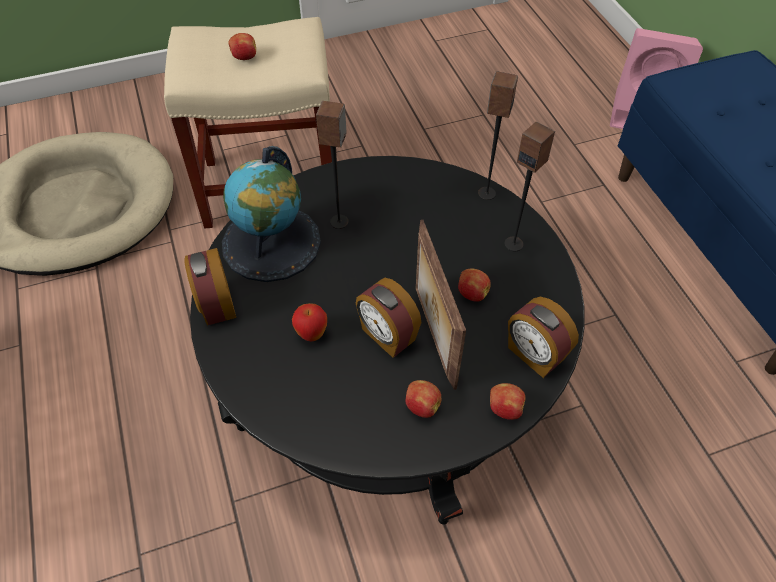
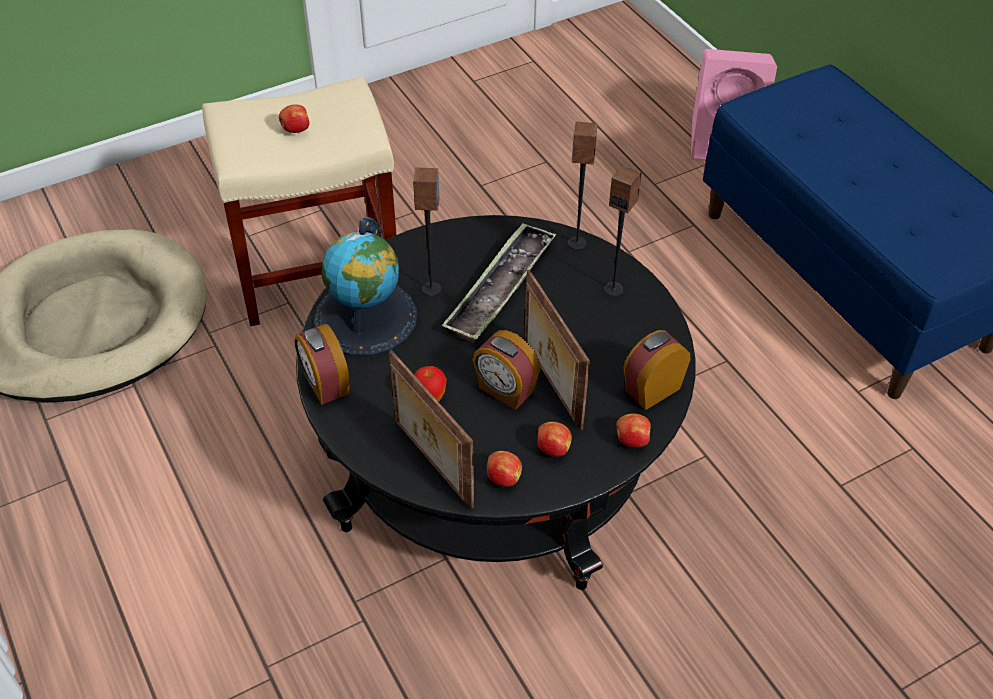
camera: 10 degrees left, 5 degrees down
apple [458,268,491,302] -> apple moved to [487,451,522,487]
alarm clock [508,297,579,378] -> alarm clock turned 105 degrees clockwise [623,330,690,410]
none -> picture frame [389,350,474,509]
none -> tray [442,223,556,343]

